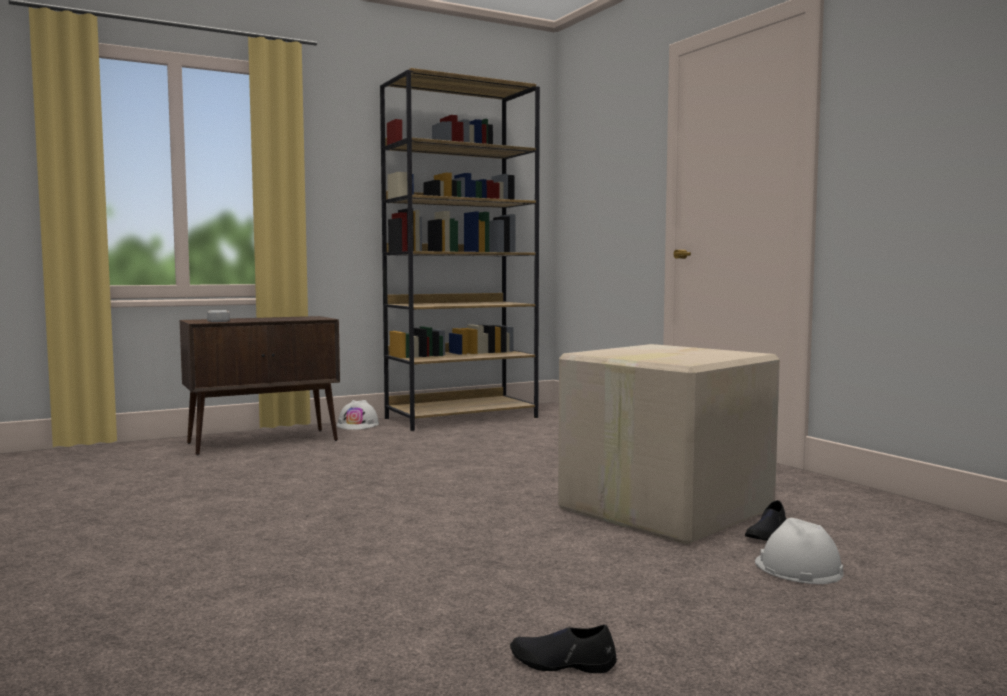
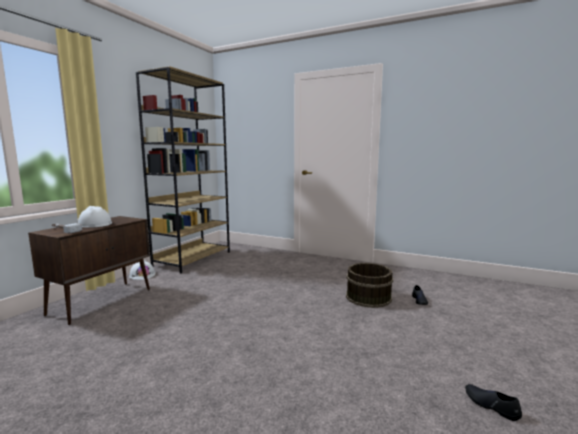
camera: 35 degrees left, 5 degrees up
black shoe [510,625,617,673] -> black shoe turned 75 degrees clockwise [465,384,522,421]
cardboard box [558,344,780,545] -> brown bucket [346,263,393,308]
white hard hat [755,518,844,584] -> white hard hat moved to [77,206,112,228]

